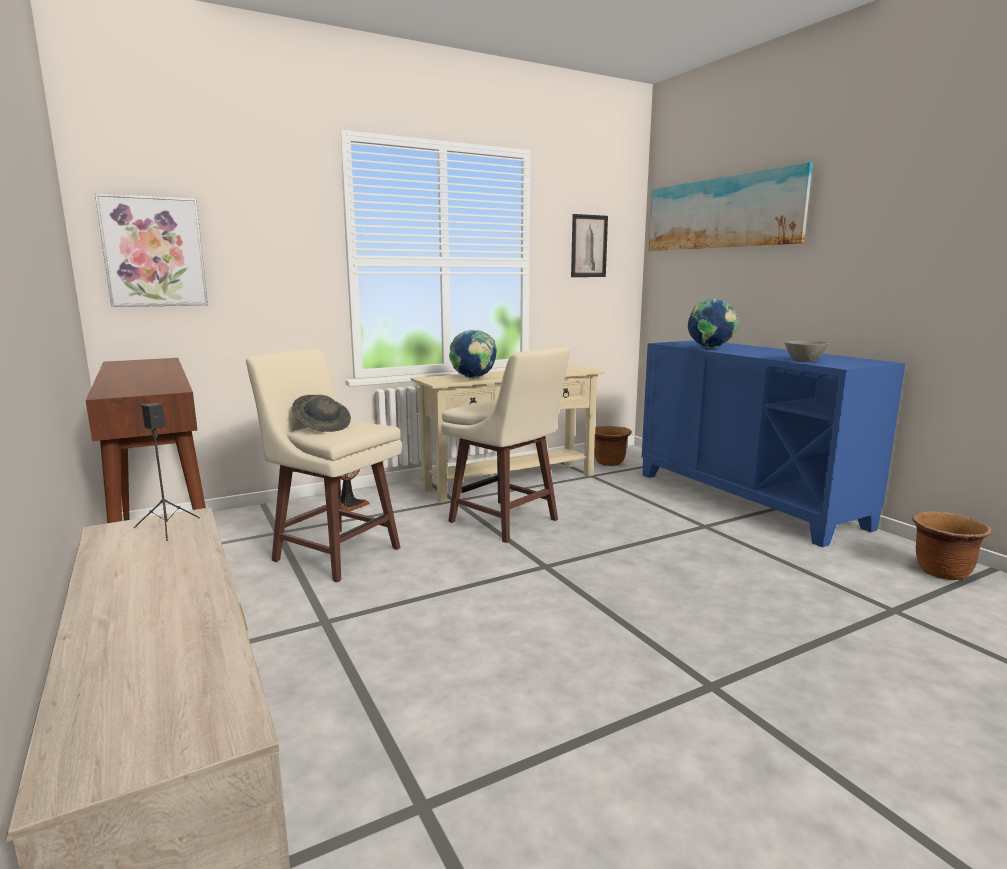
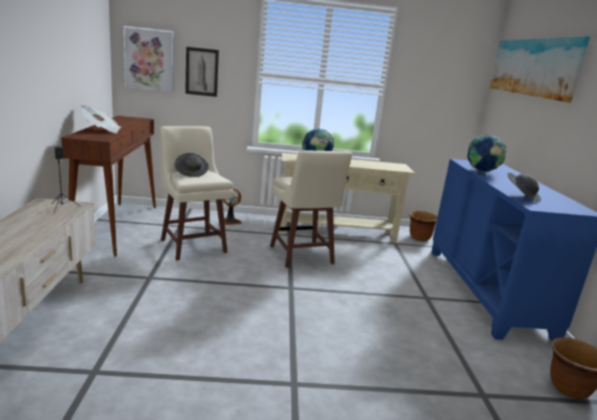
camera: 25 degrees right, 5 degrees up
picture [571,214,608,277] -> picture moved to [185,47,219,97]
grey bowl [785,341,829,362] -> grey hat [507,172,541,202]
none -> newspaper [79,105,121,133]

